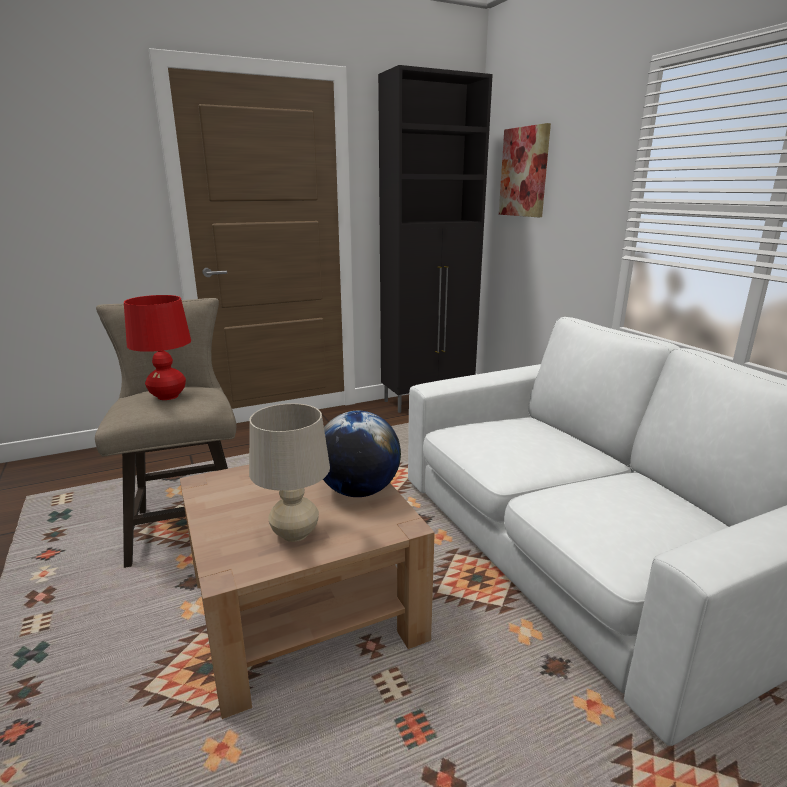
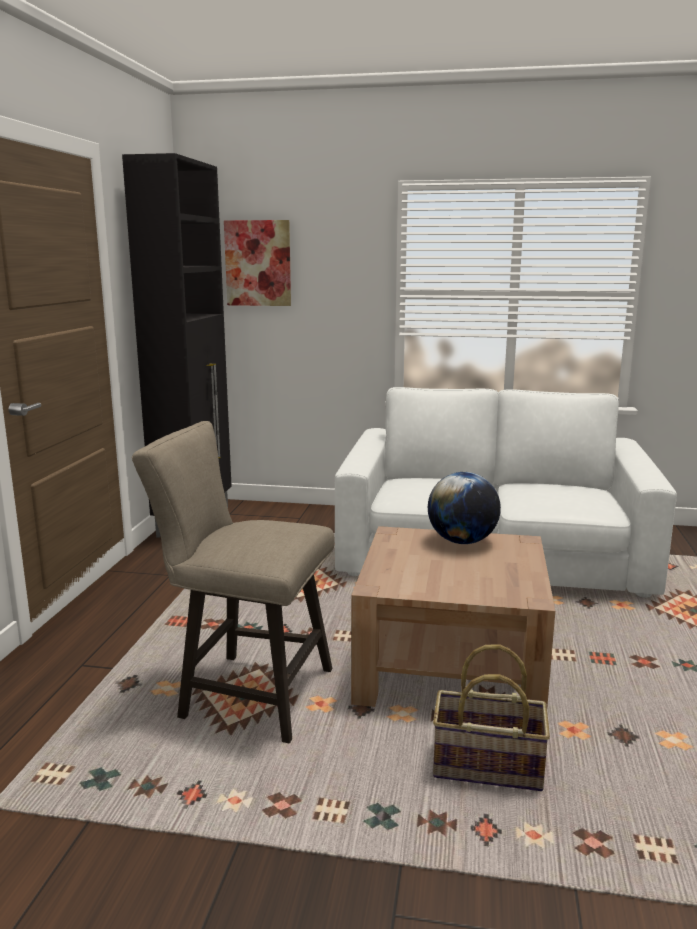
camera: 55 degrees left, 5 degrees down
red table lamp [124,295,191,400] -> none
beige table lamp [249,403,330,542] -> none
none -> basket [433,644,550,791]

